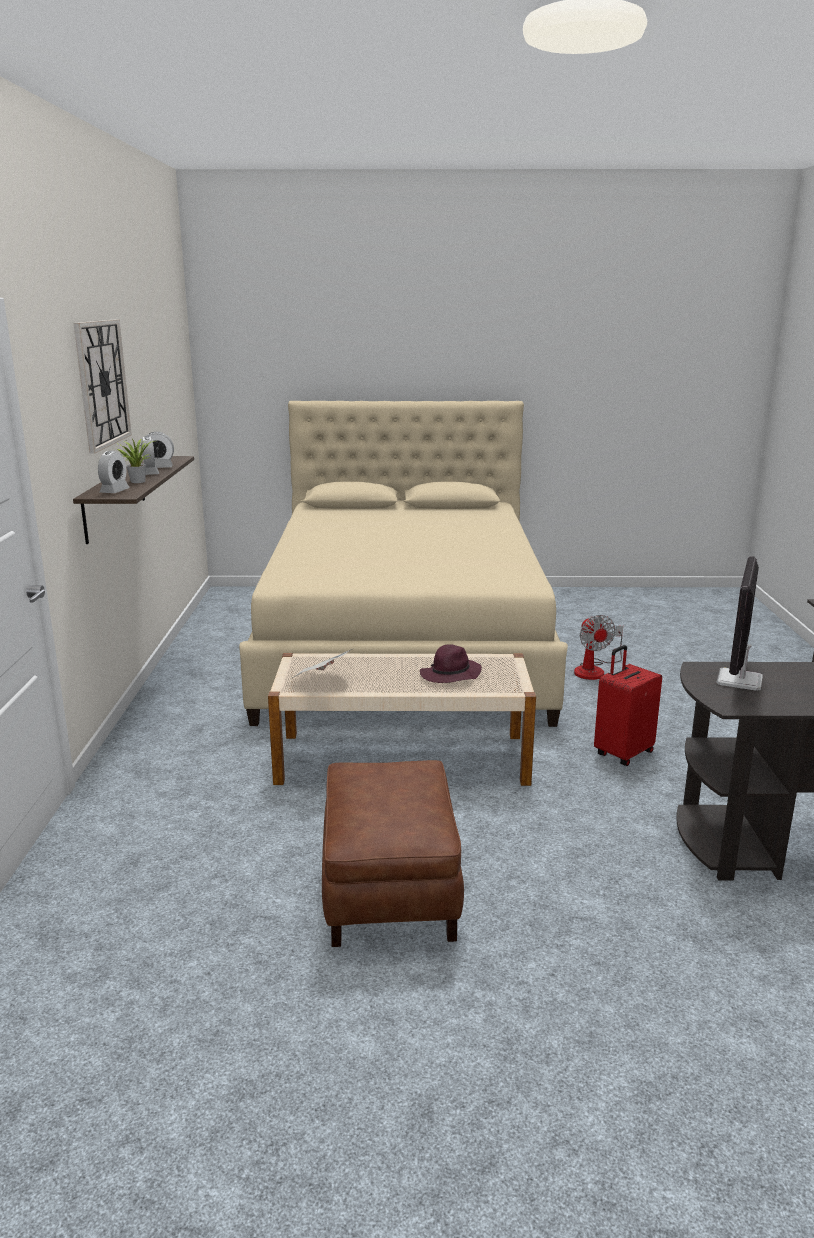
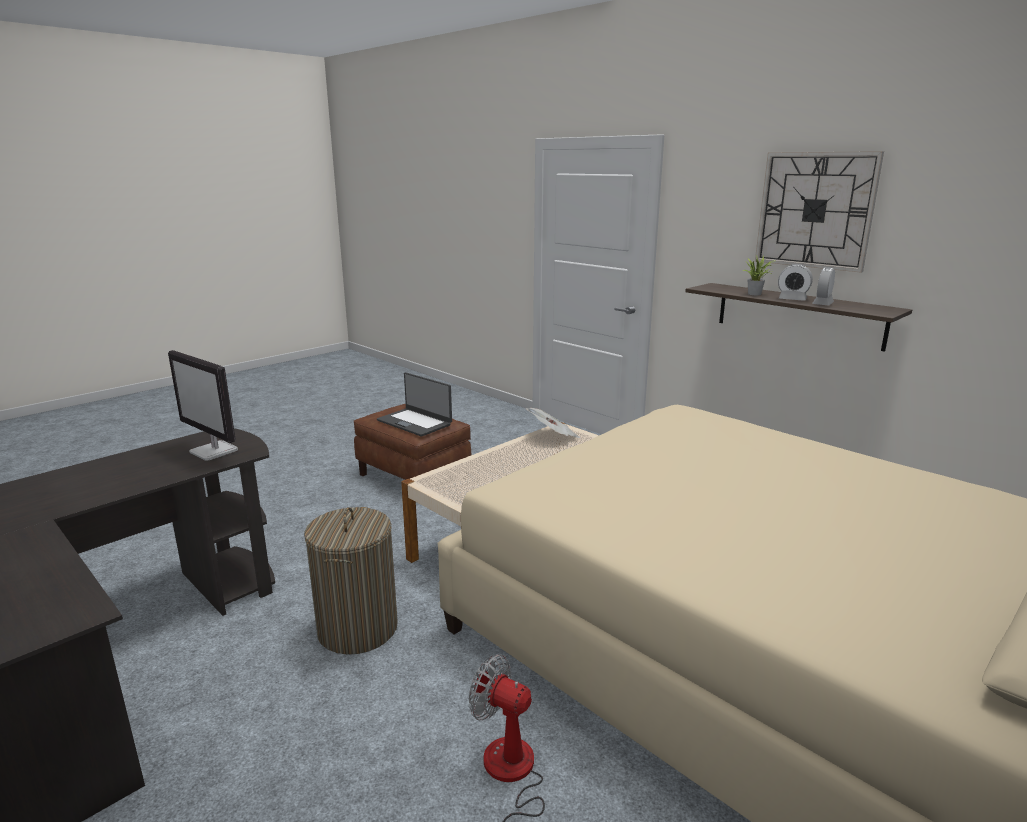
camera: 135 degrees right, 0 degrees up
alarm clock [98,451,130,493] -> none
purple hat [420,644,482,683] -> none
red suitcase [594,645,662,766] -> laundry basket [304,507,398,655]
monitor [716,556,763,691] -> monitor turned 150 degrees clockwise [168,350,238,460]
none -> laptop [377,372,452,436]

